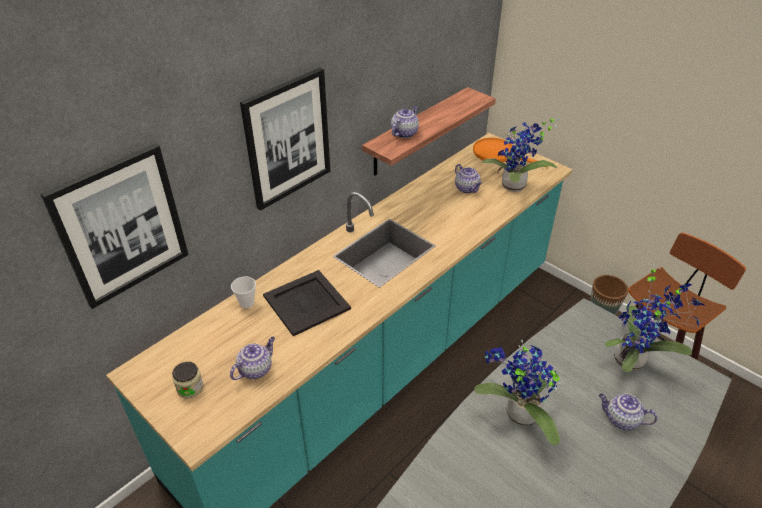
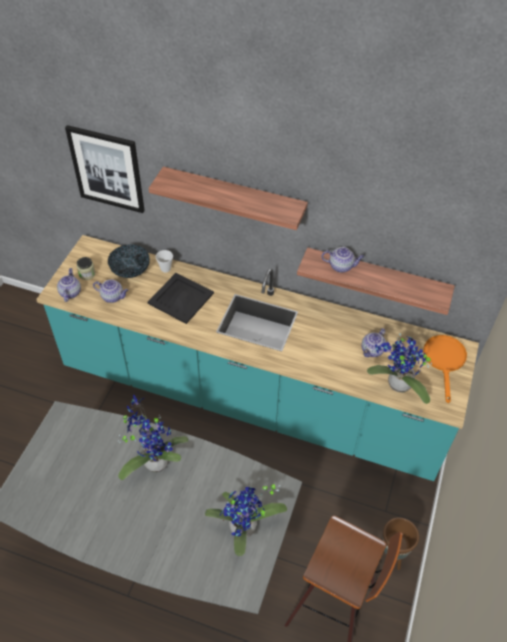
camera: 65 degrees right, 10 degrees up
picture [240,68,330,211] -> shelf [149,166,308,230]
teapot [599,394,658,430] -> teapot moved to [57,268,81,302]
none -> bowl [108,245,150,278]

